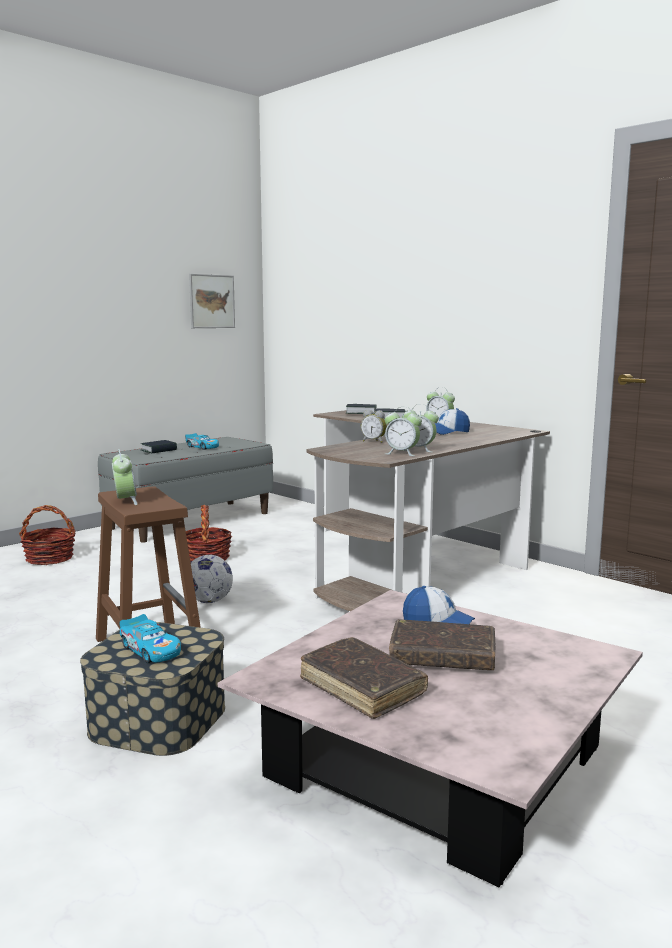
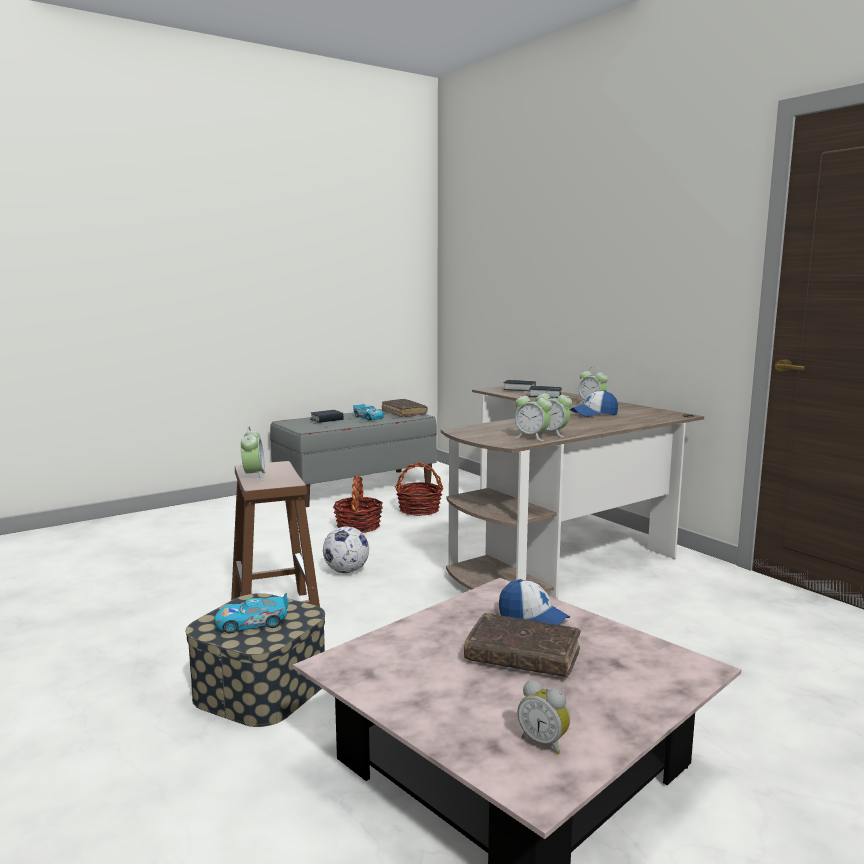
camera: 10 degrees right, 0 degrees up
basket [19,505,76,565] -> basket moved to [395,462,443,516]
toy car [119,614,181,663] -> toy car turned 105 degrees clockwise [215,593,289,634]
picture [189,274,235,328] -> none
brown book [300,637,428,719] -> brown book moved to [382,399,428,417]
alarm clock [361,410,387,443] -> alarm clock moved to [518,680,570,754]

